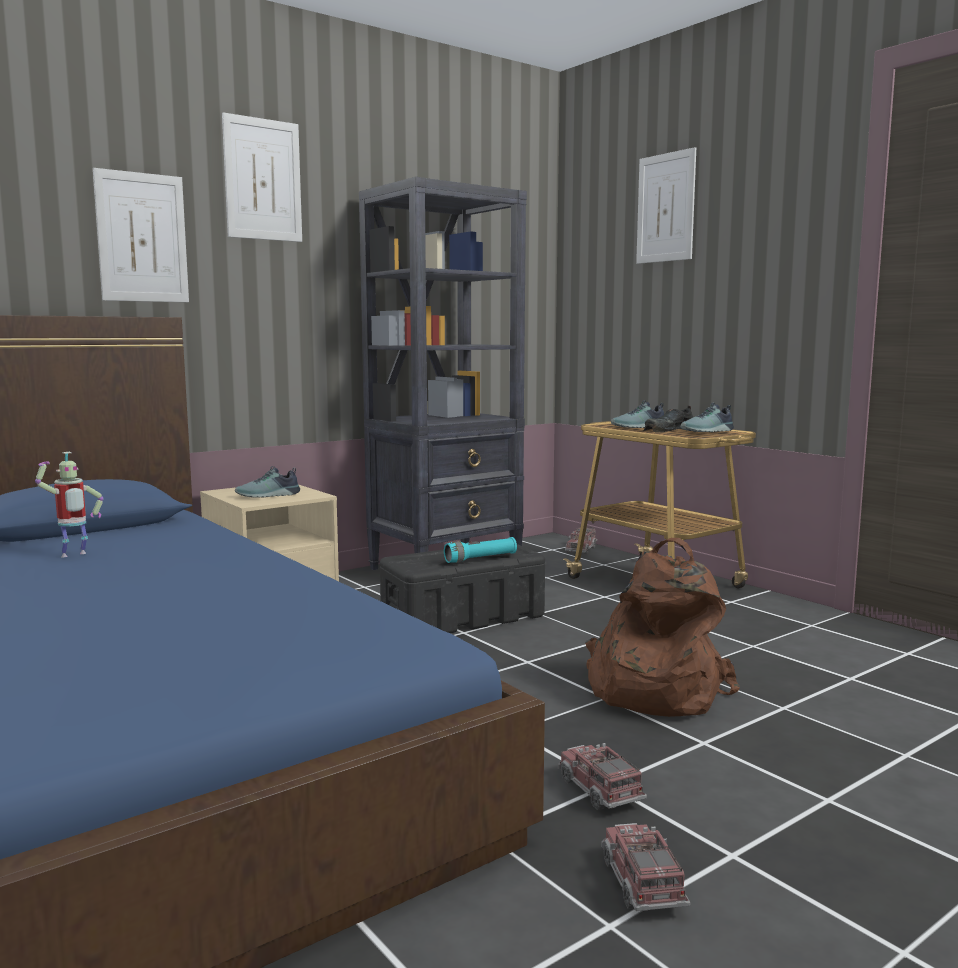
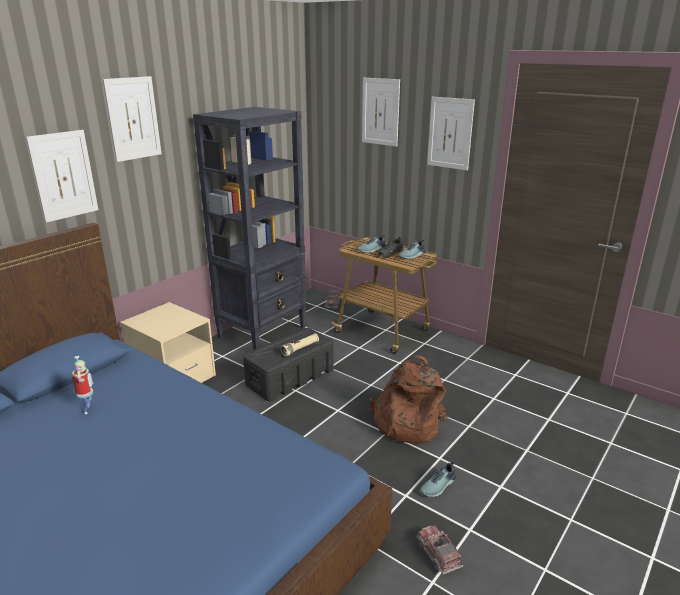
camera: 15 degrees left, 15 degrees up
toy robot [35,452,104,557] -> toy robot turned 45 degrees counterclockwise [72,356,94,414]
shoe [235,466,300,498] -> shoe moved to [420,461,456,497]
turquoise flashlight [444,537,517,563] -> beige flashlight [281,333,319,356]
toy truck [558,743,647,810] -> none
none -> picture [427,97,475,171]

